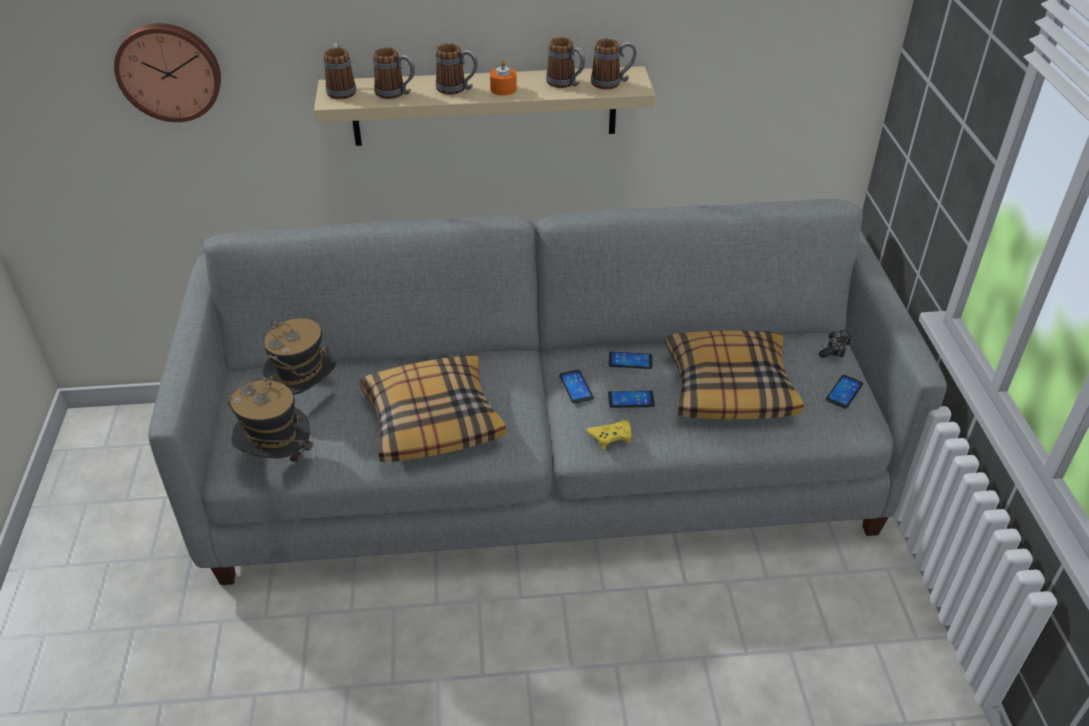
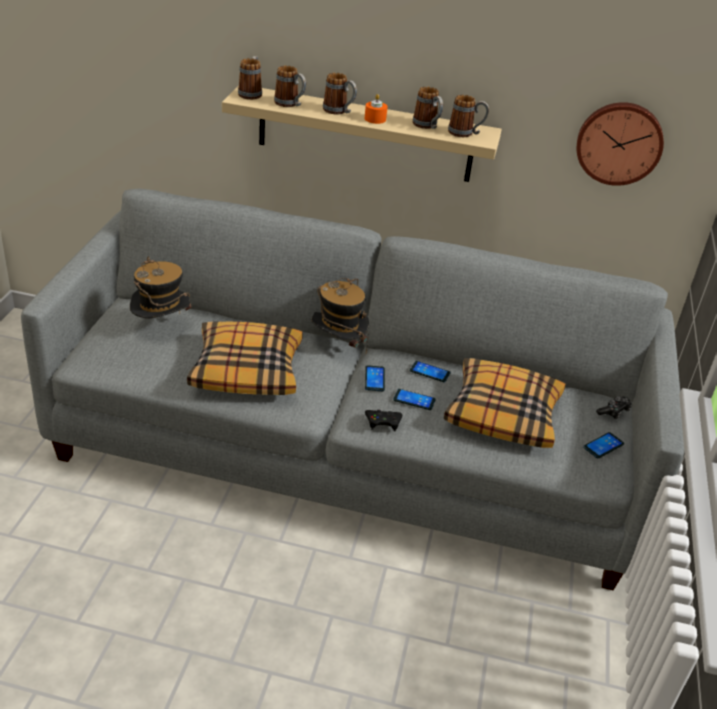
camera: 15 degrees right, 5 degrees down
wall clock [114,23,221,122] -> wall clock moved to [577,102,664,186]
hat [227,374,317,462] -> hat moved to [311,278,369,353]
yellow game controller [587,420,632,449] -> black game controller [365,410,402,431]

